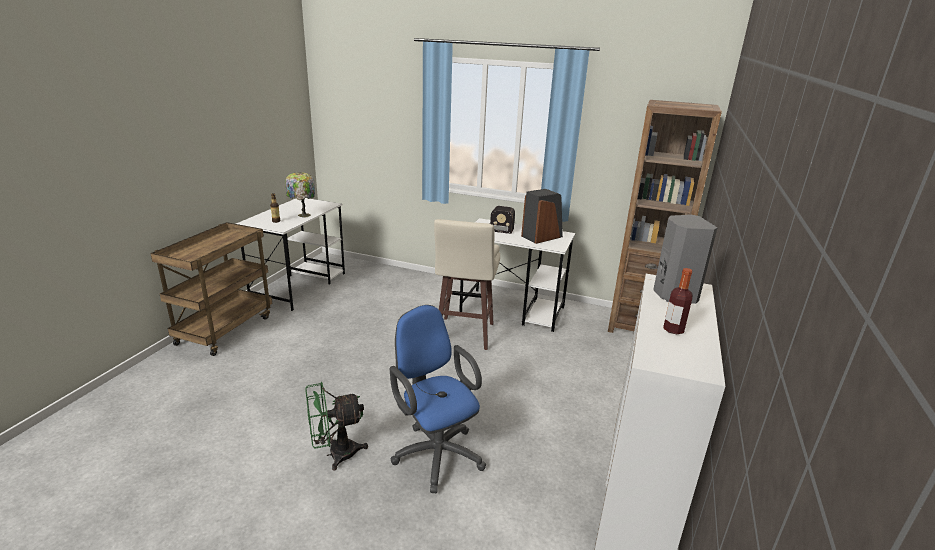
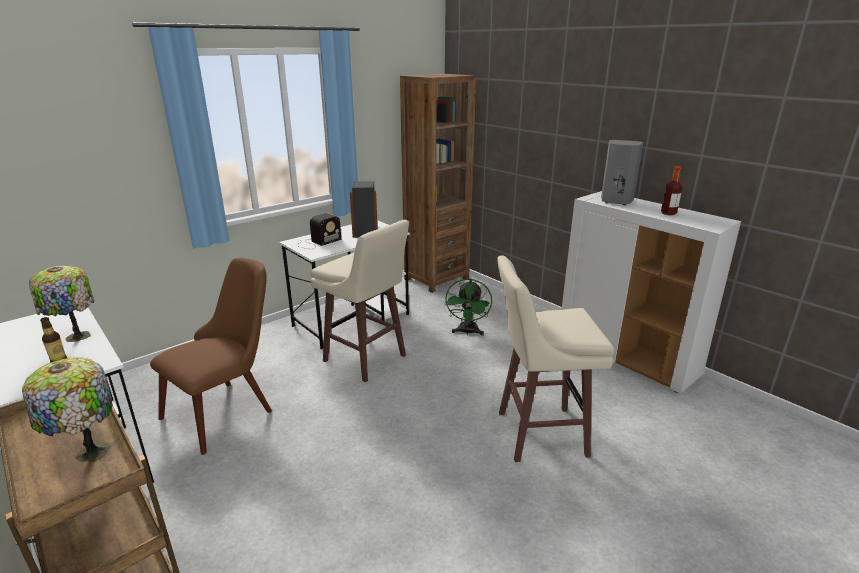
camera: 60 degrees left, 0 degrees up
green fan [305,382,368,471] -> green fan moved to [444,278,492,336]
blue office chair [390,305,486,493] -> beige stool [497,255,614,462]
none -> table lamp [22,357,112,463]
none -> brown chair [150,258,272,455]

